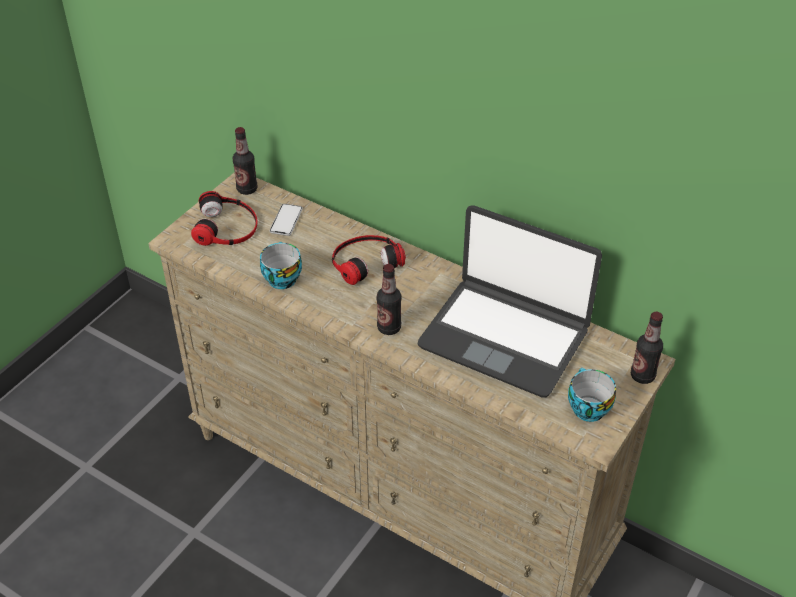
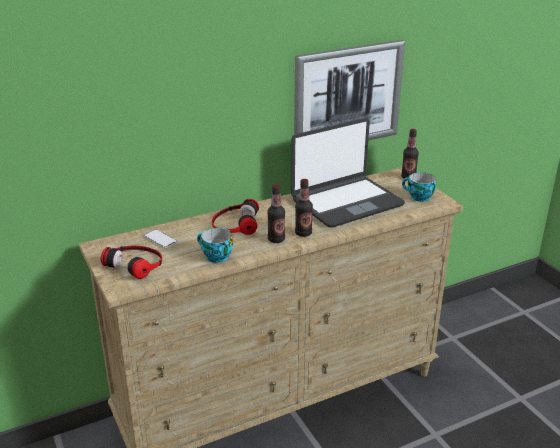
camera: 60 degrees left, 15 degrees down
bottle [233,127,258,195] -> bottle moved to [267,184,285,243]
none -> picture [294,40,405,141]

